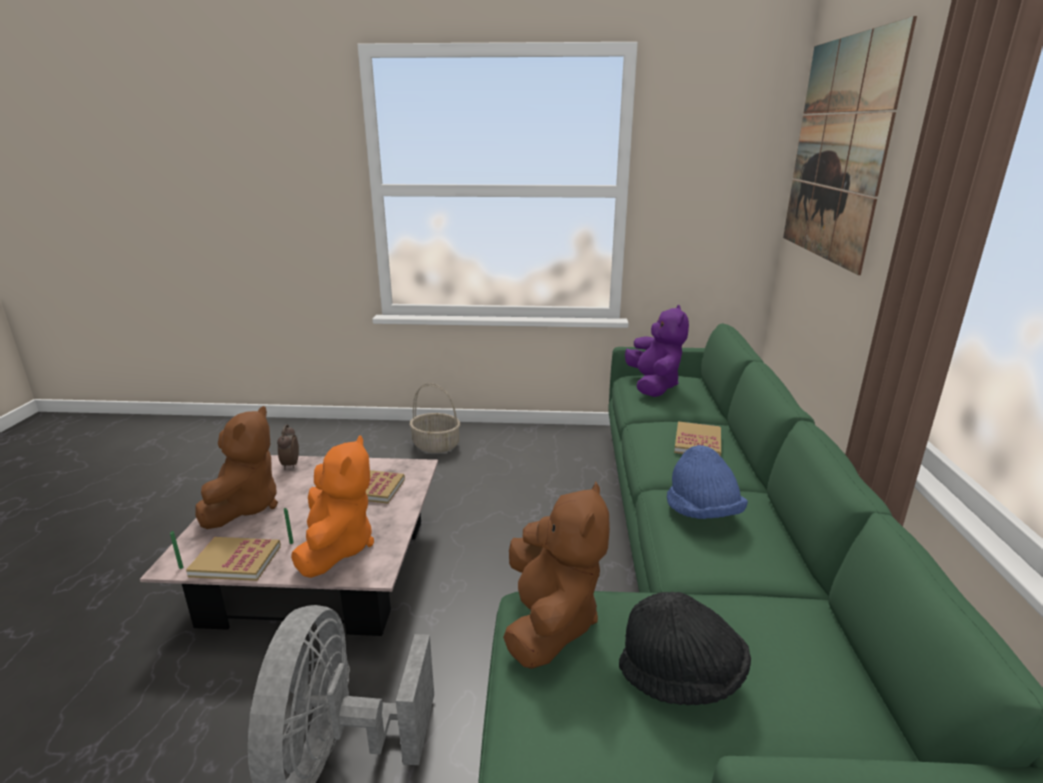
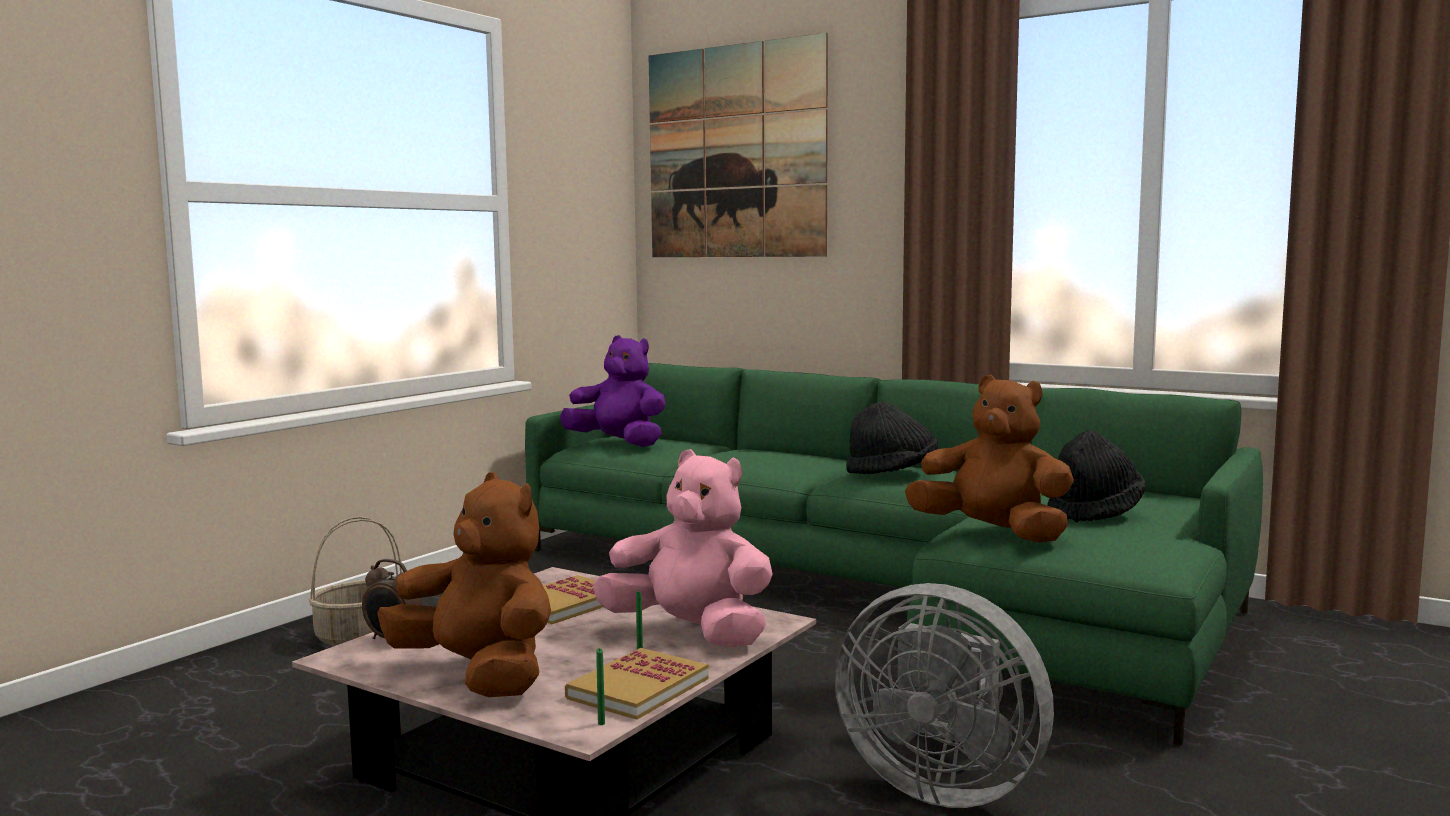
camera: 60 degrees left, 15 degrees down
orange plush toy [291,435,374,578] -> pink plush toy [593,449,773,648]
blue hat [667,445,748,519] -> black hat [846,402,938,474]
book [674,421,721,457] -> none

